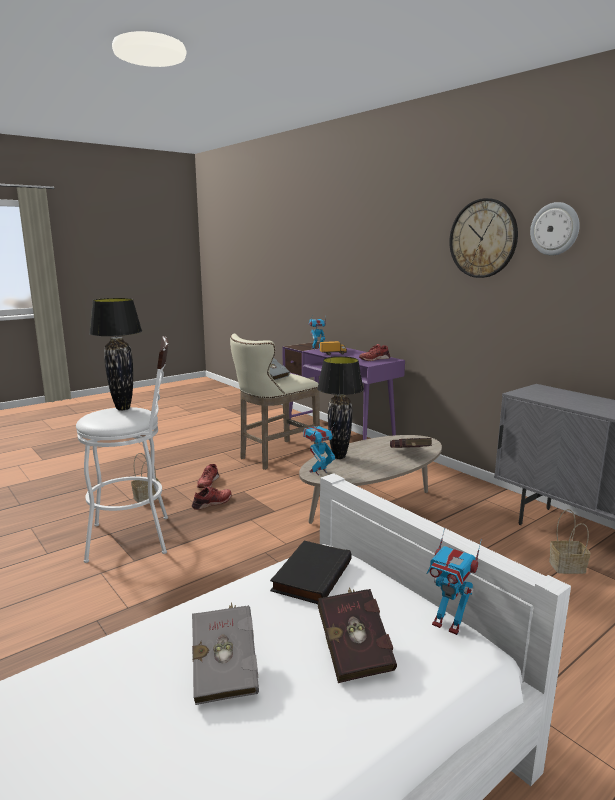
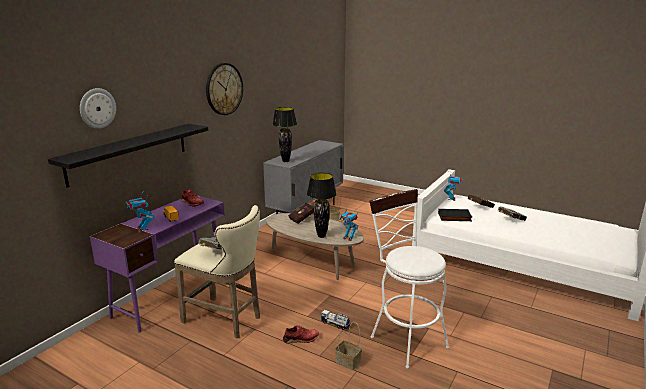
camera: 110 degrees left, 5 degrees up
black table lamp [89,298,142,410] -> black table lamp moved to [273,107,297,162]
red shoe [192,487,232,510] -> toy truck [321,310,350,330]
wall clock [530,202,580,256] -> wall clock moved to [80,88,116,129]
none -> black shelf [48,124,208,188]

